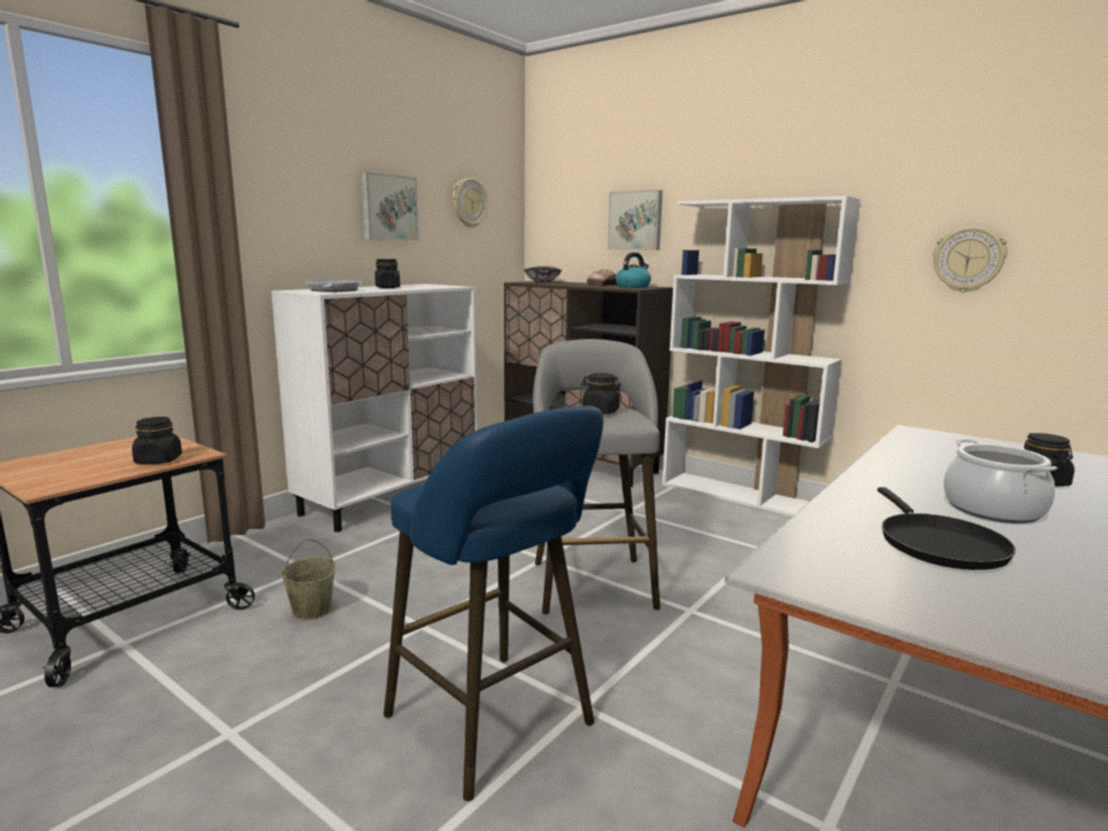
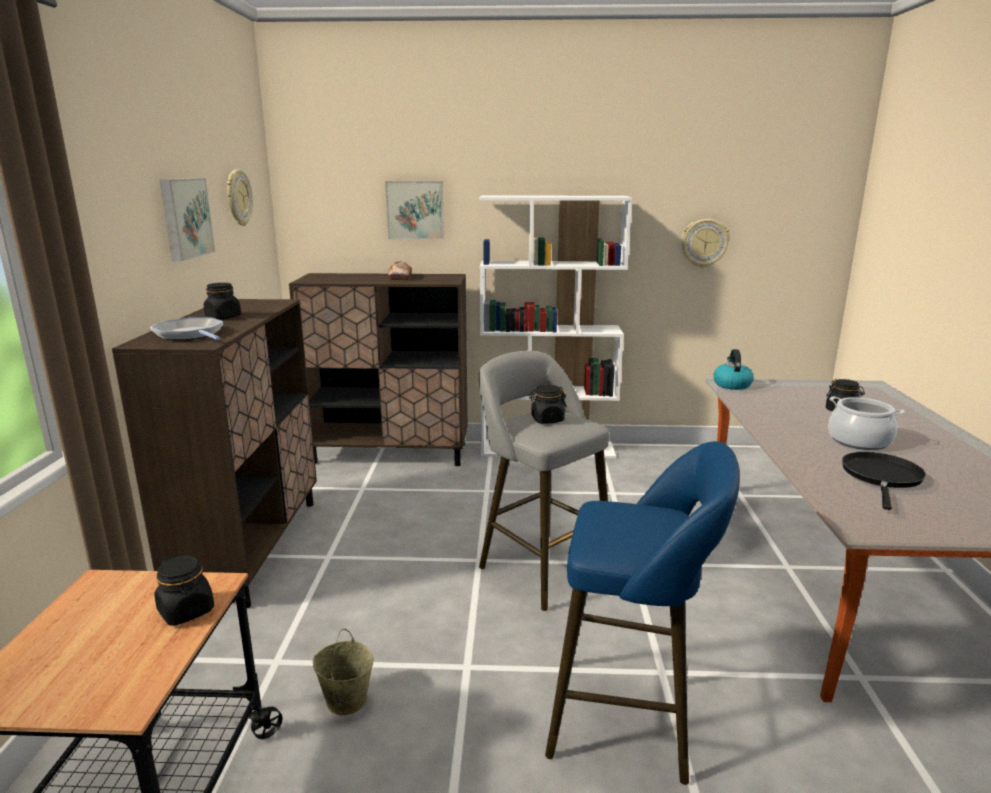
camera: 35 degrees left, 5 degrees up
white cabinet [271,284,477,532] -> brown cabinet [112,299,317,609]
bowl [524,266,562,283] -> none
kettle [615,252,651,288] -> kettle moved to [713,349,754,390]
black frying pan [877,487,1016,570] -> black frying pan turned 120 degrees counterclockwise [842,452,926,510]

